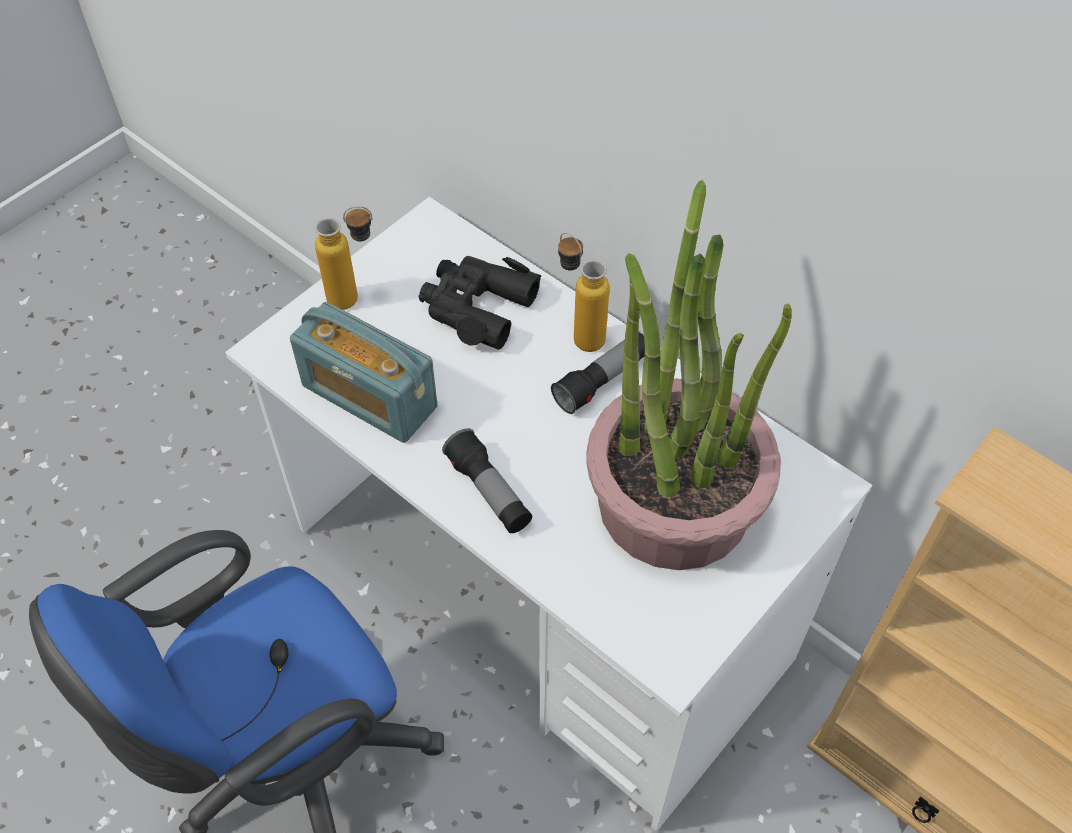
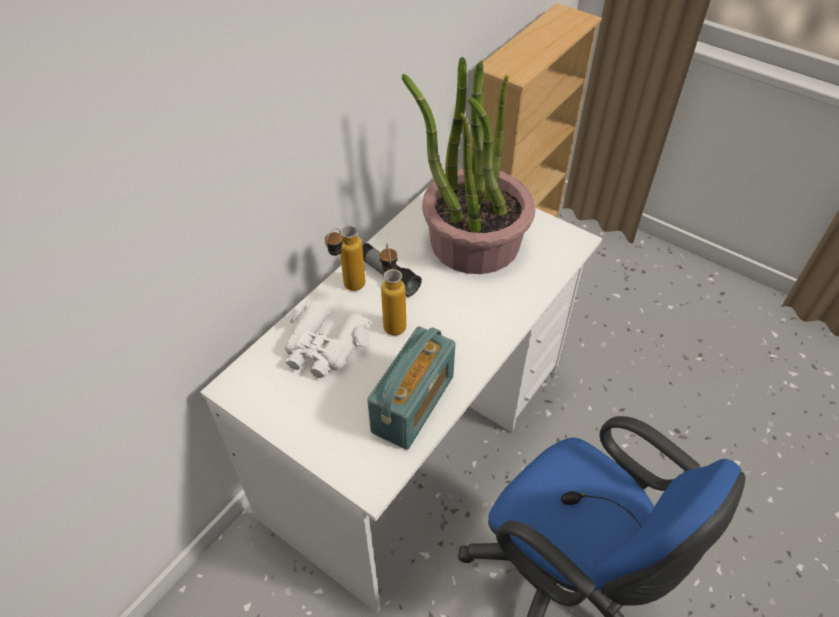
camera: 95 degrees left, 5 degrees down
bottle [315,206,373,310] -> bottle moved to [380,244,406,335]
black binoculars [418,256,541,350] -> white binoculars [285,300,371,378]
flashlight [442,428,532,533] -> none

